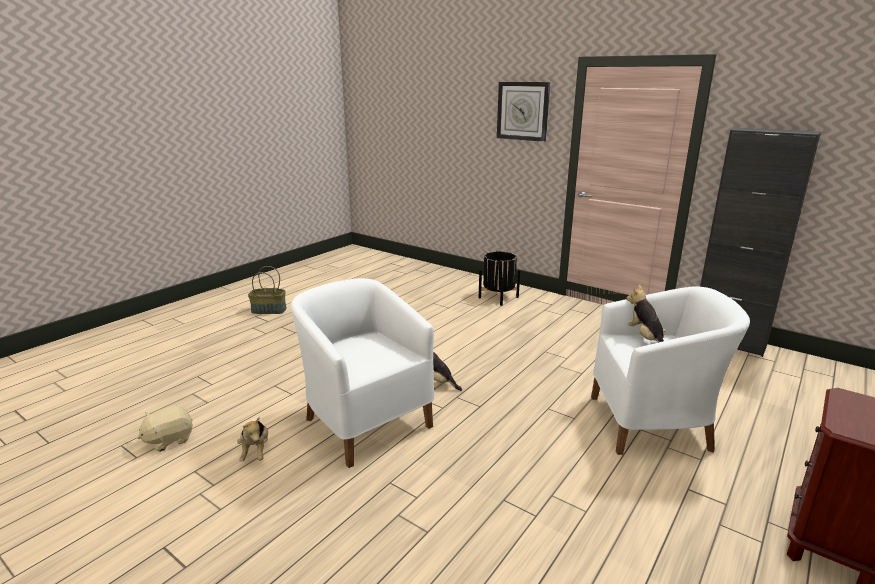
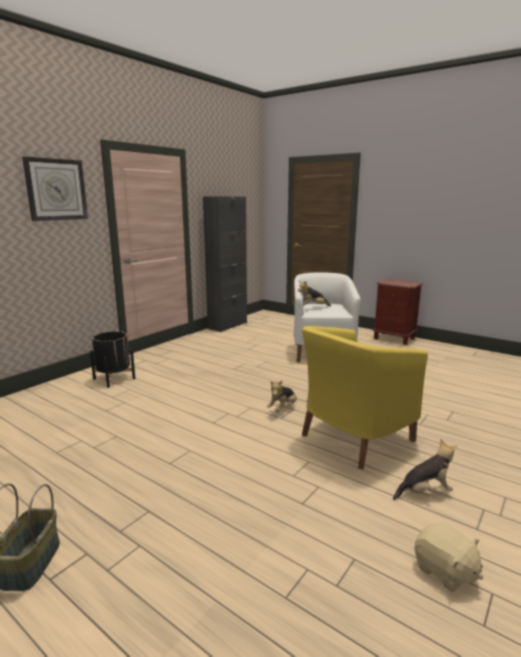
camera: 90 degrees left, 5 degrees down
white armchair [291,278,434,468] -> yellow armchair [302,326,428,469]

